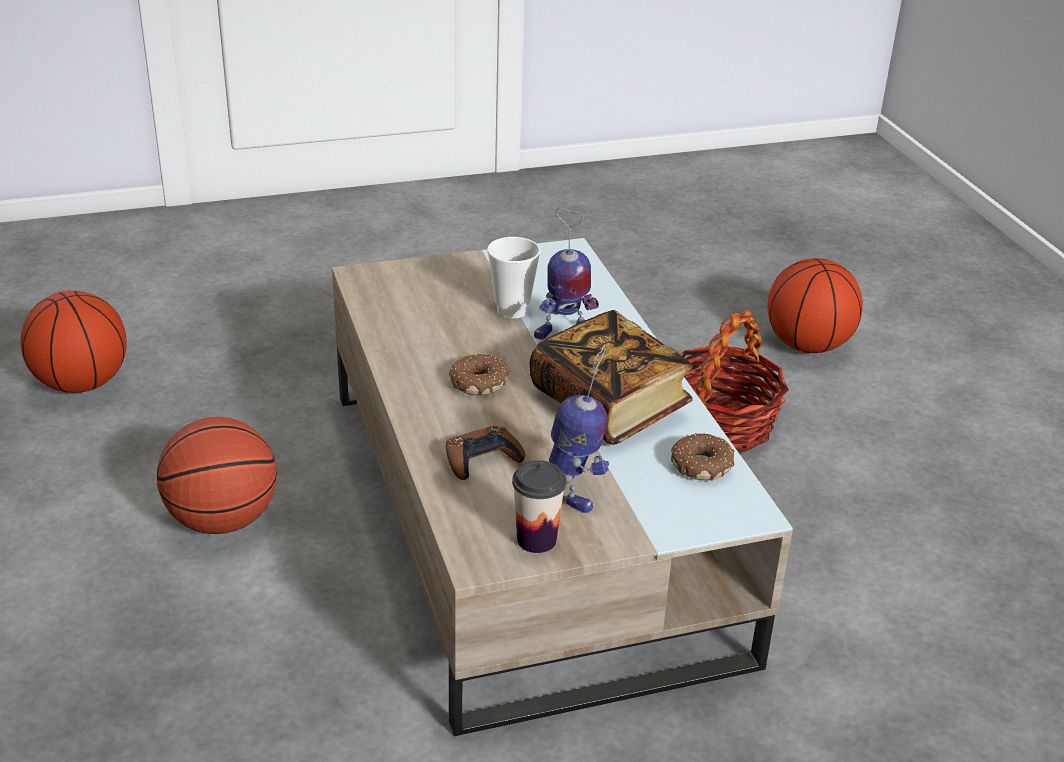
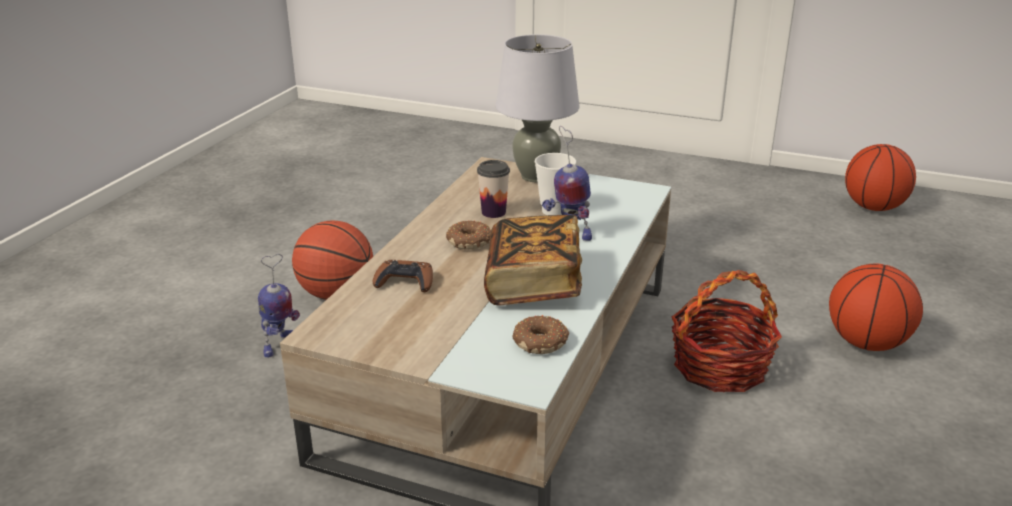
camera: 40 degrees right, 5 degrees down
basketball [21,291,127,393] -> basketball moved to [845,144,916,211]
cup [512,460,566,553] -> cup moved to [477,160,510,218]
toy robot [549,344,609,514] -> toy robot moved to [258,254,300,358]
none -> grey table lamp [495,34,579,182]

